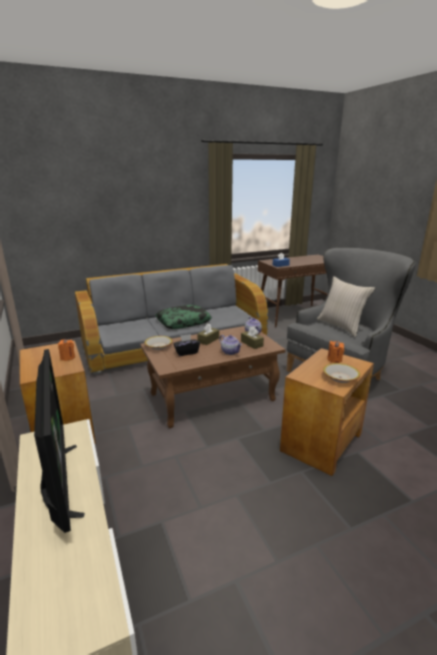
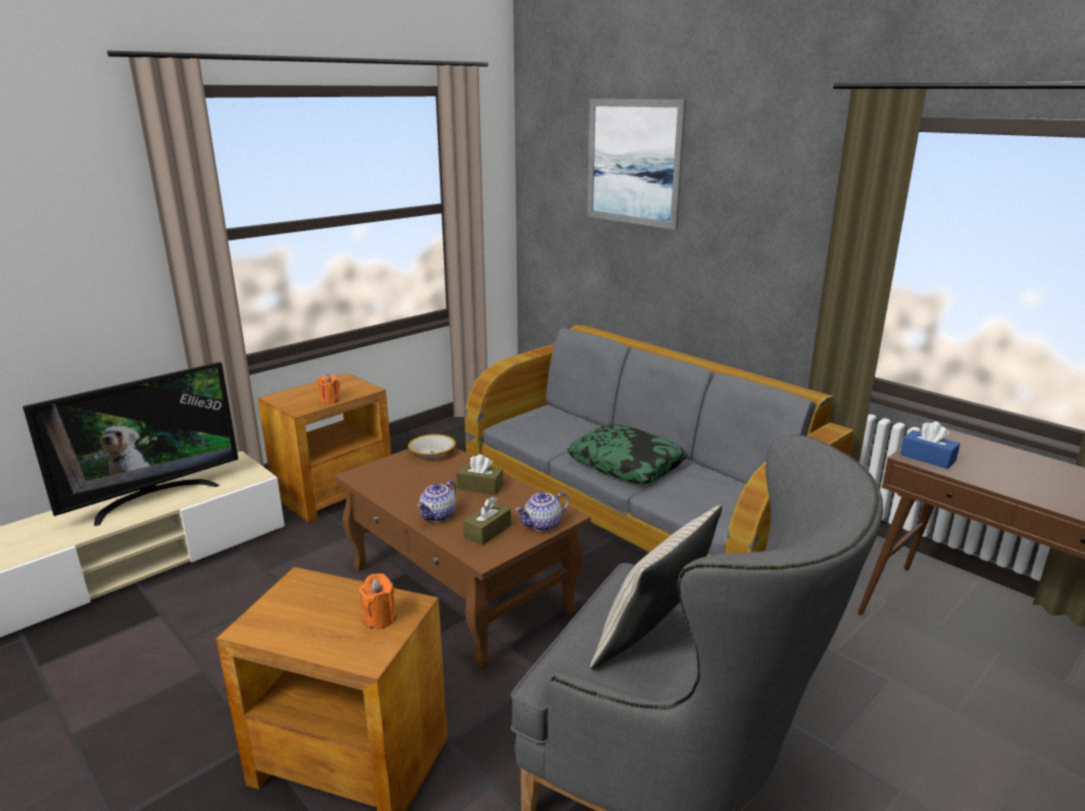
camera: 70 degrees right, 0 degrees up
black tissue box [173,334,200,356] -> none
bowl [323,363,360,383] -> none
none -> picture [587,99,686,230]

